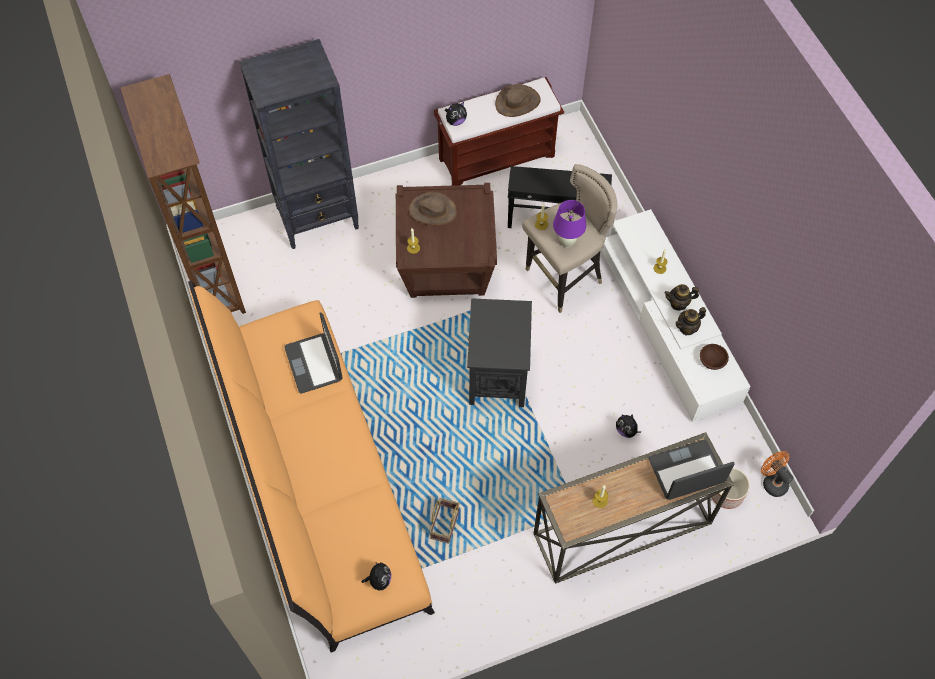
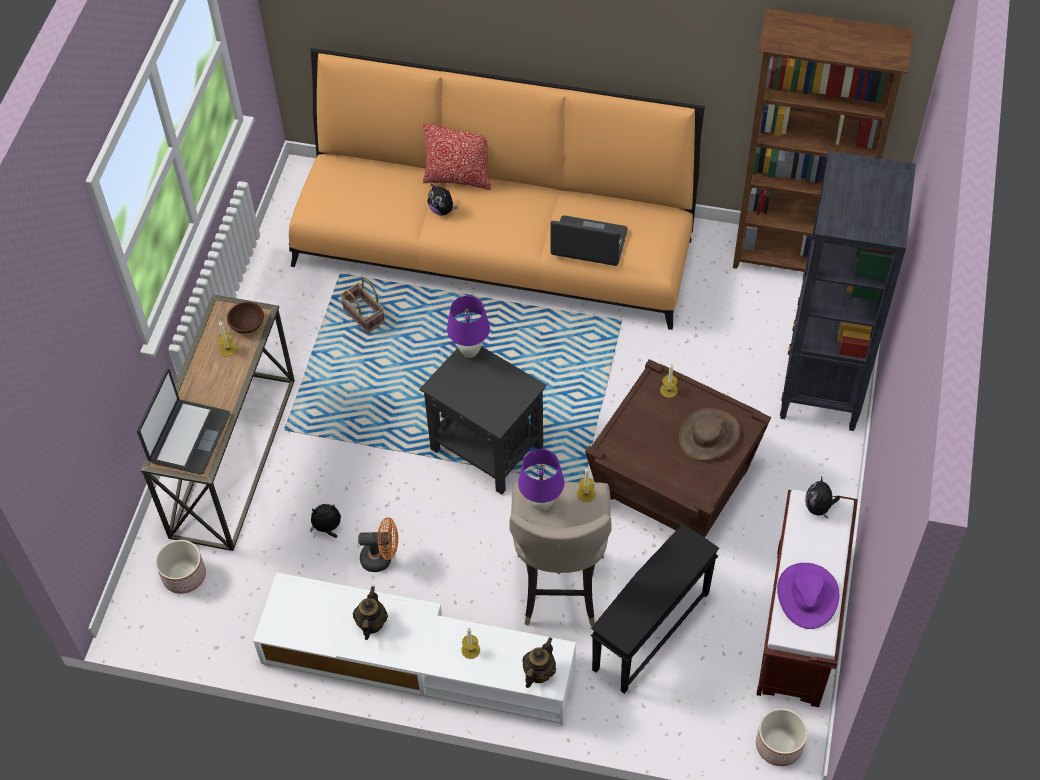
camera: 125 degrees right, 5 degrees down
plush toy [362,561,391,591] -> plush toy moved to [427,183,458,216]
brown hat [495,84,541,117] -> purple hat [777,563,839,629]
teapot [664,284,699,311] -> teapot moved to [522,637,556,688]
brown bowl [700,344,729,370] -> brown bowl moved to [227,302,264,334]
orange fan [761,451,794,497] -> orange fan moved to [358,517,398,572]
none -> pillow [423,124,491,190]
none -> purple table lamp [447,296,490,358]
none -> planter [756,708,808,766]

